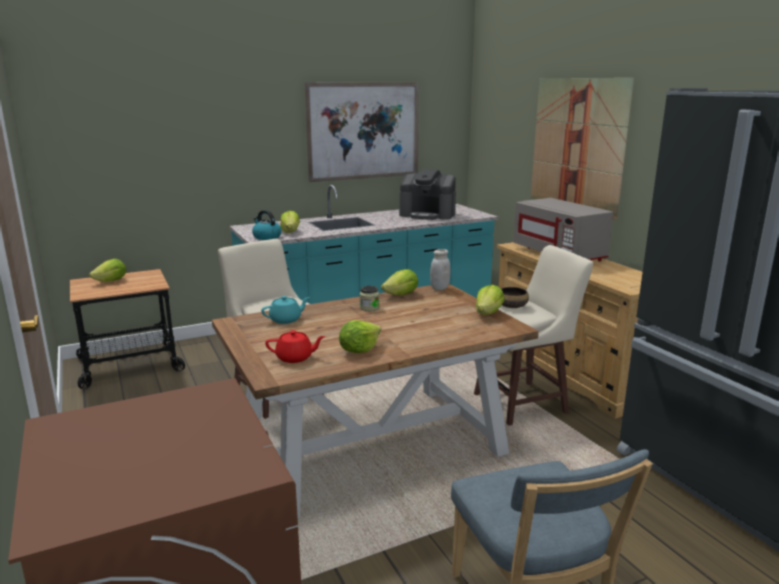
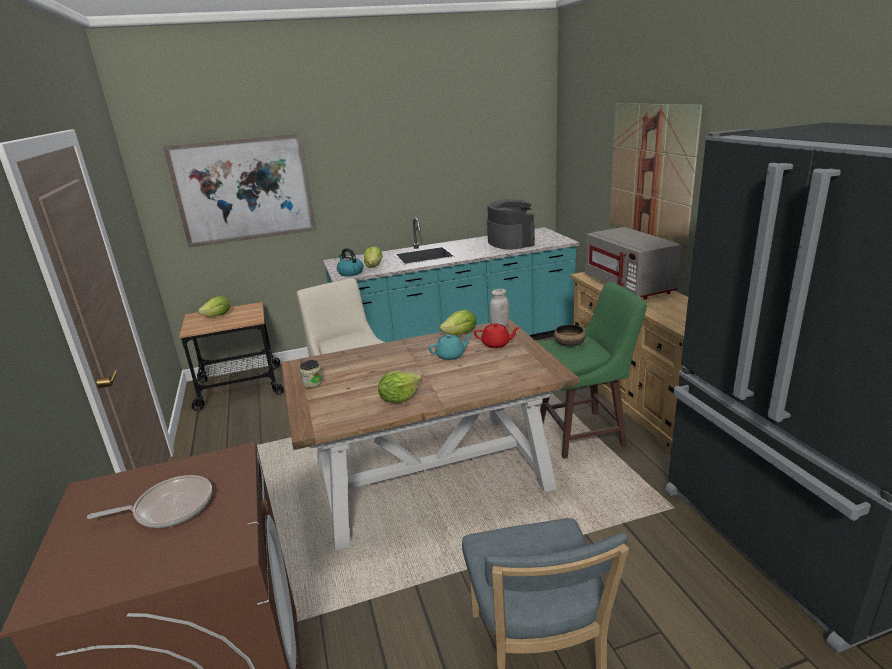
camera: 10 degrees right, 5 degrees up
turquoise teapot [261,296,310,324] -> turquoise teapot moved to [428,334,472,360]
red teapot [265,330,325,363] -> red teapot moved to [474,323,520,348]
picture [305,83,419,182] -> picture moved to [163,133,316,247]
jar [360,286,379,311] -> jar moved to [300,360,323,387]
coffee machine [399,169,456,220] -> coffee machine turned 135 degrees counterclockwise [487,199,535,250]
beige stool [474,245,593,425] -> green stool [537,282,647,459]
lettuce [475,285,504,315] -> none
none -> frying pan [87,475,212,528]

